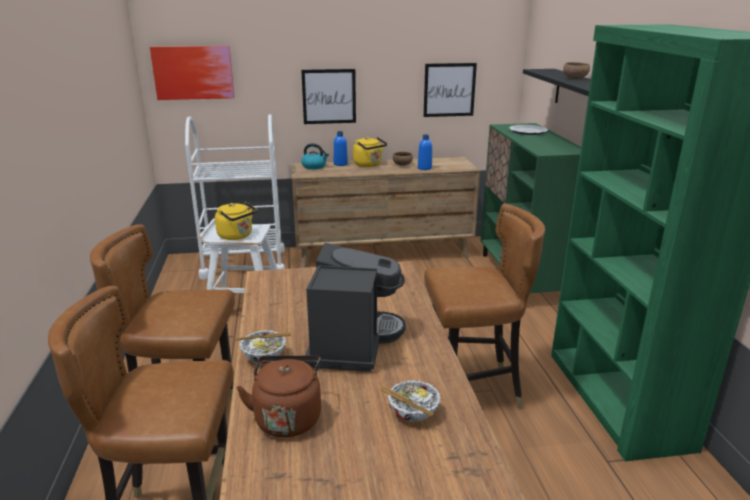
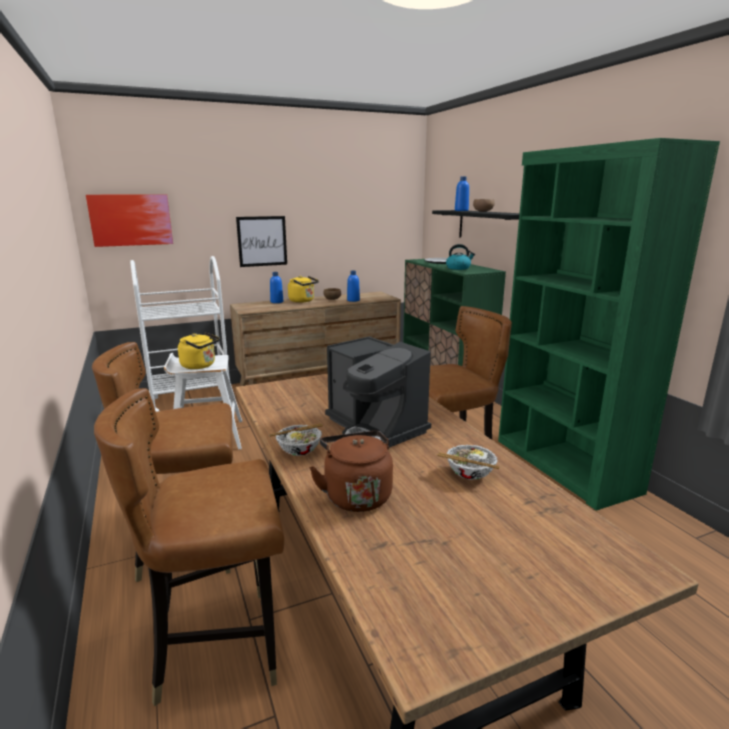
camera: 15 degrees left, 5 degrees down
kettle [301,143,329,169] -> kettle moved to [446,244,475,270]
coffee machine [304,243,406,372] -> coffee machine turned 150 degrees clockwise [325,336,431,448]
picture [423,63,477,117] -> none
none -> blue bottle [455,176,469,211]

